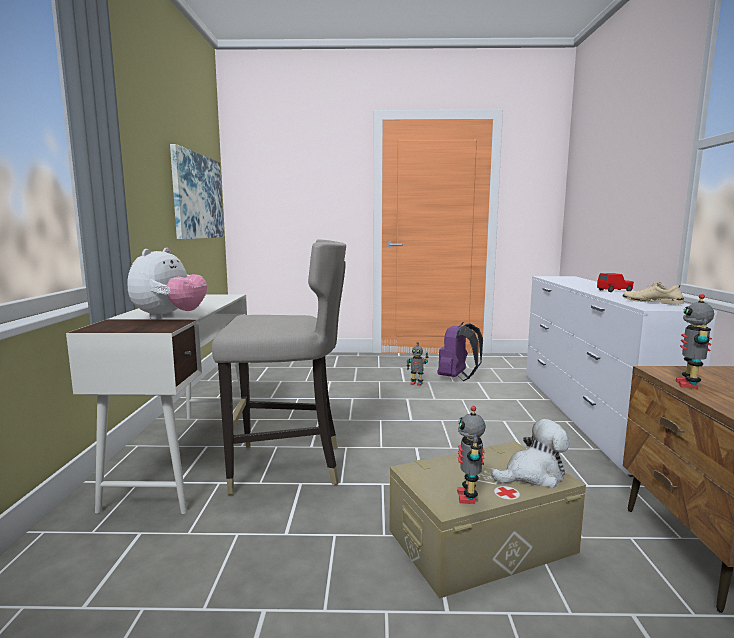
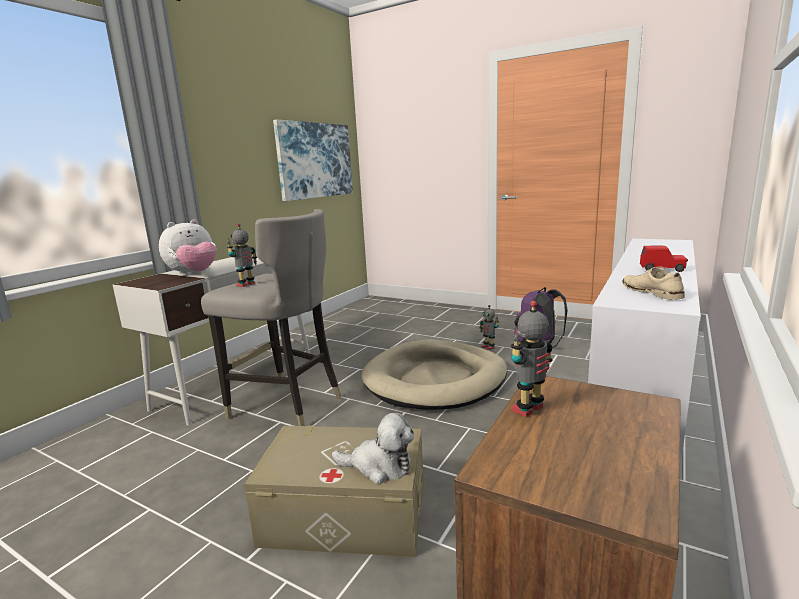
camera: 30 degrees right, 5 degrees up
toy robot [457,406,485,504] -> toy robot moved to [227,224,257,287]
none -> beige dog bed [361,339,507,410]

